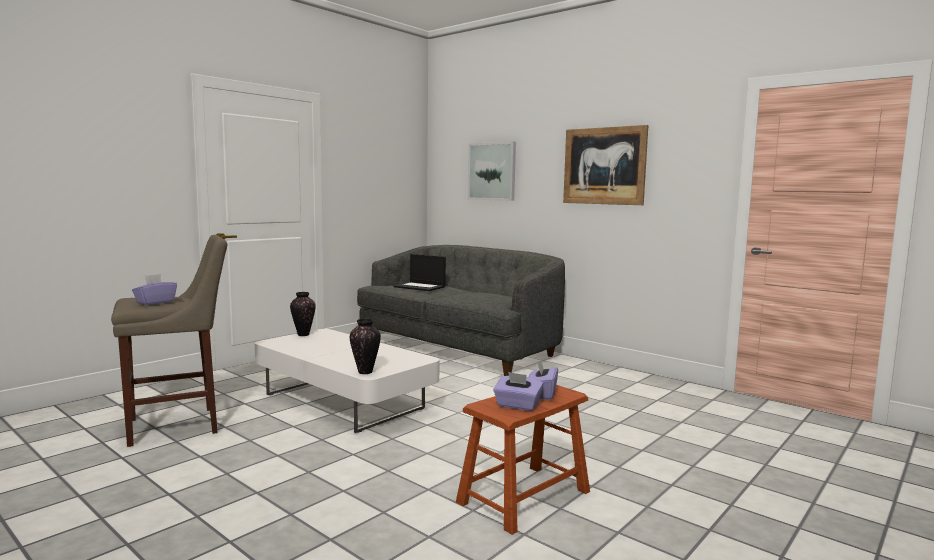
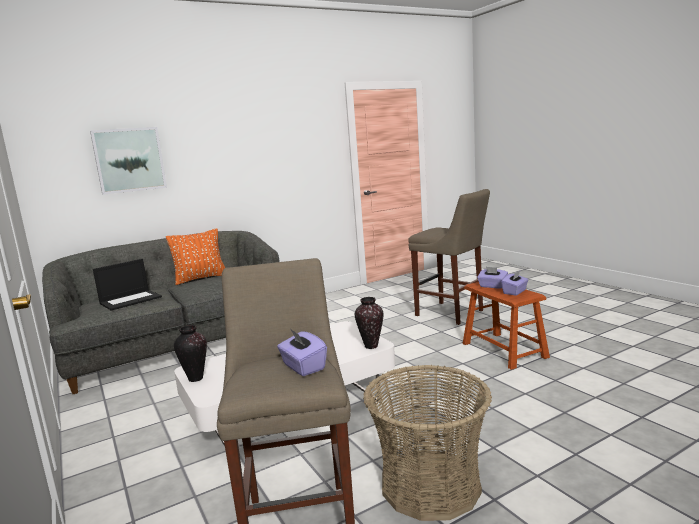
camera: 70 degrees left, 5 degrees up
picture [563,125,648,205] -> none
none -> orange pillow [166,228,225,285]
none -> basket [363,365,492,521]
none -> beige stool [408,189,490,325]

